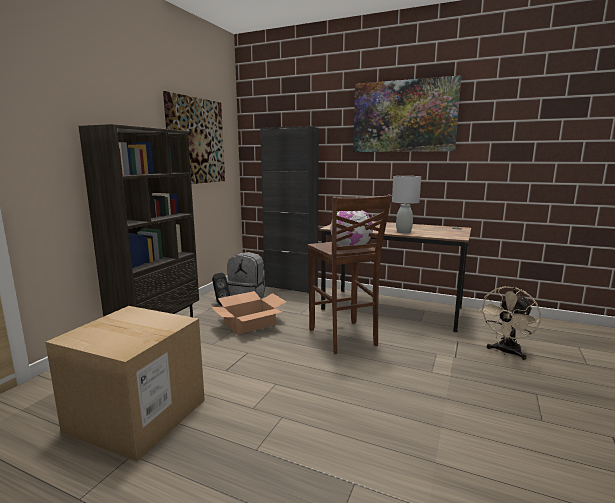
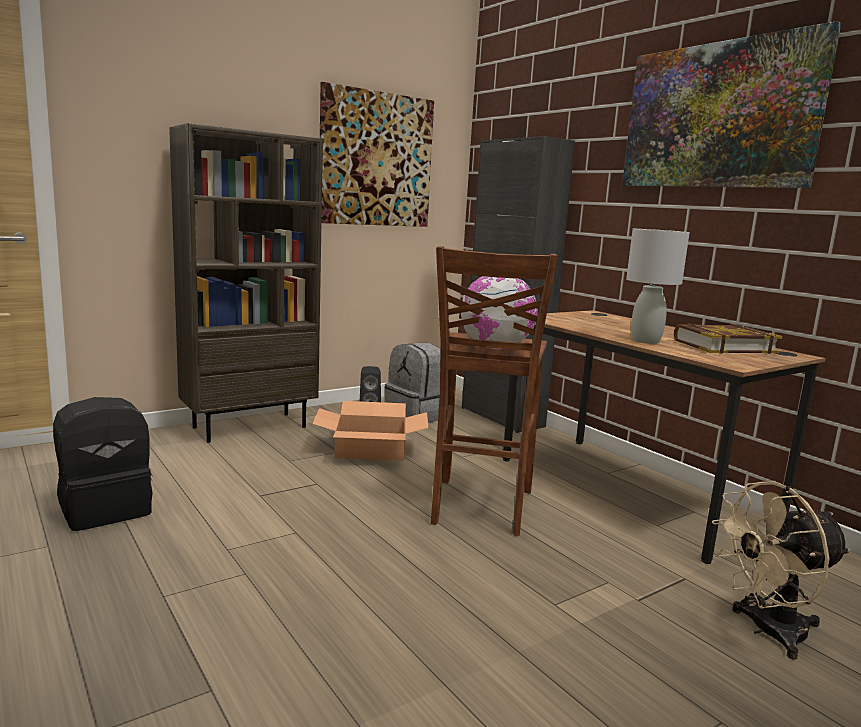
camera: 30 degrees right, 0 degrees up
cardboard box [45,306,205,462] -> black backpack [53,397,153,531]
none -> book [674,323,782,354]

